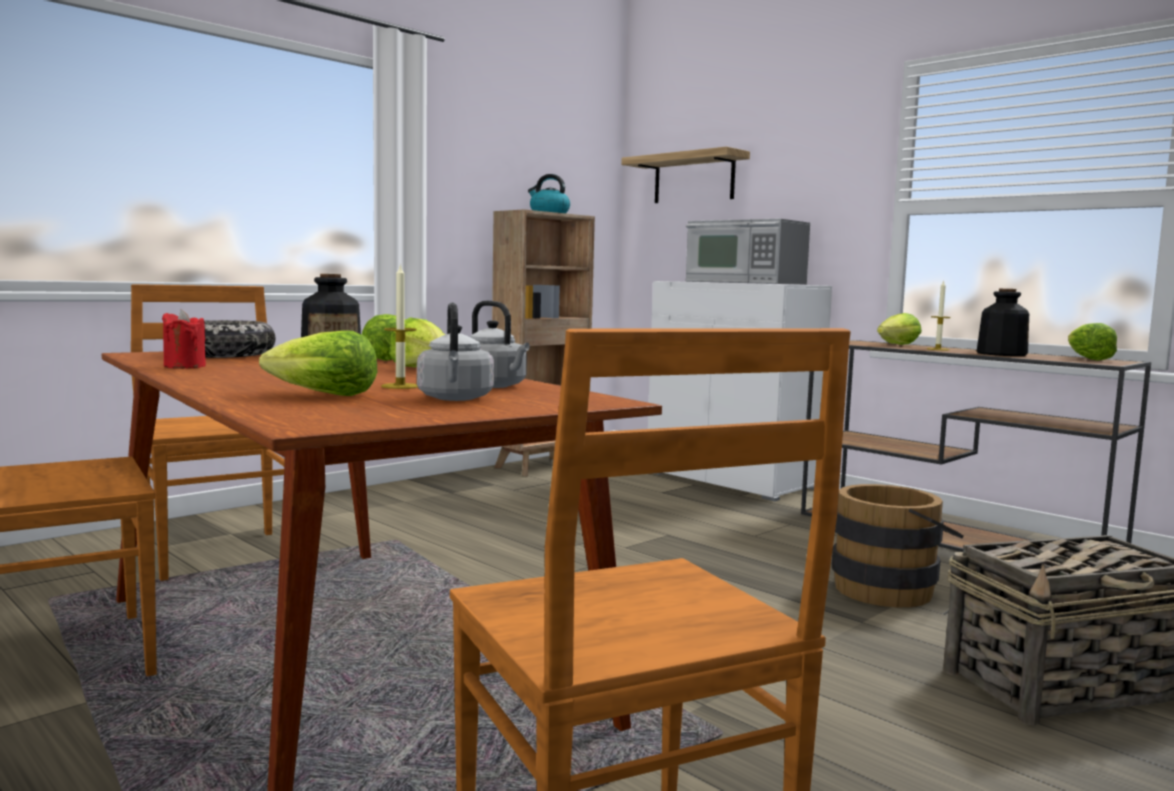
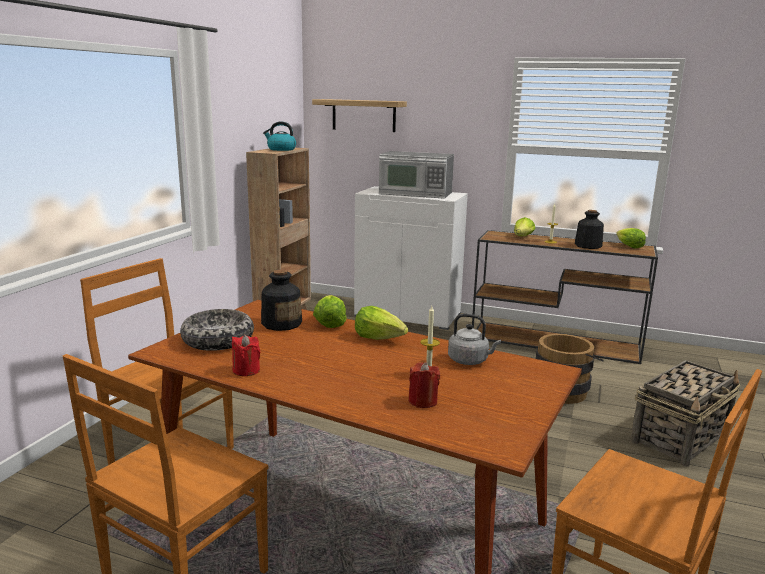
camera: 25 degrees left, 10 degrees up
lettuce [259,330,377,396] -> red candle [408,362,440,408]
grey kettle [417,303,494,401] -> none

